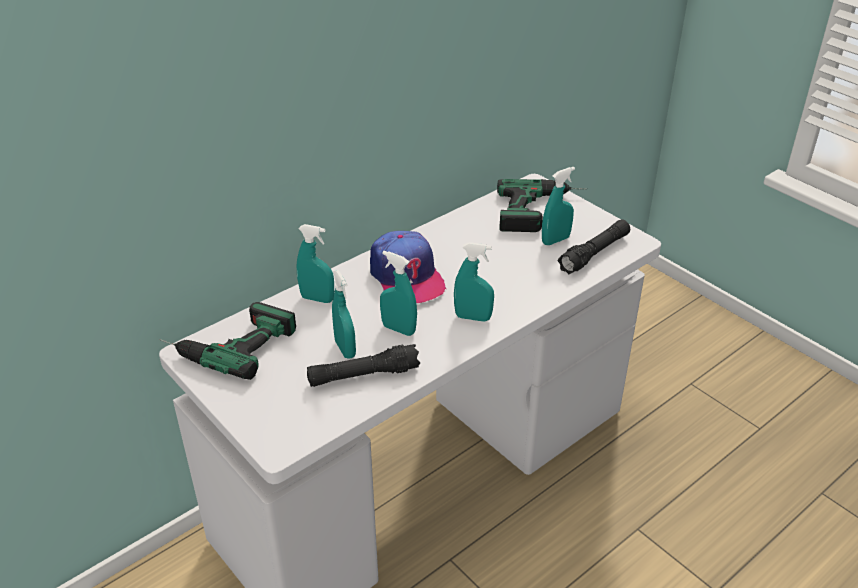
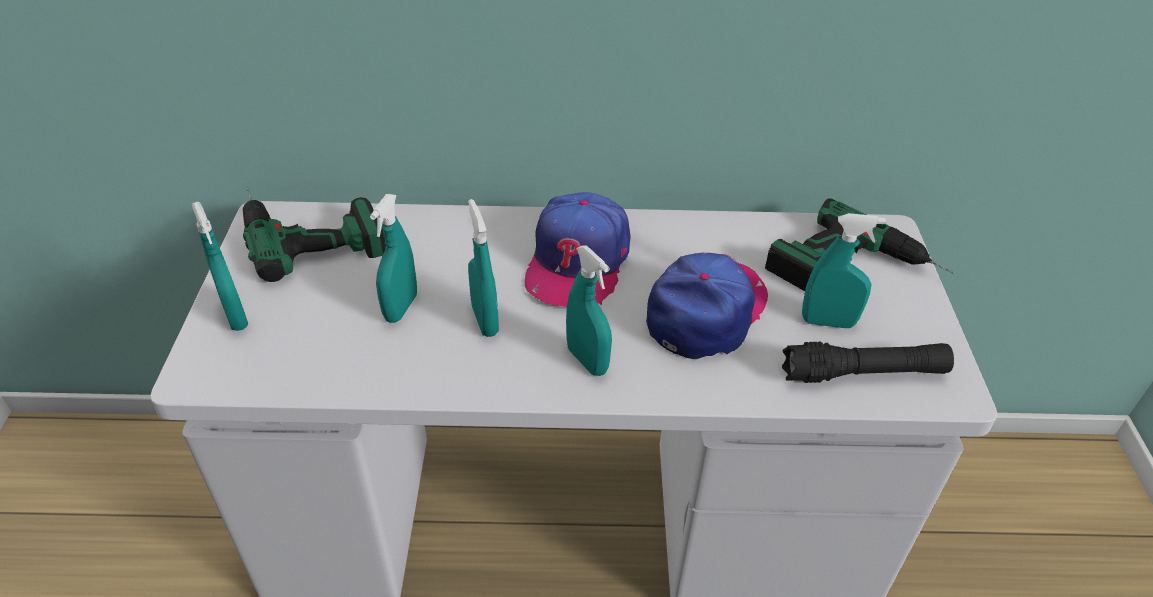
camera: 40 degrees right, 5 degrees up
turquoise spray bottle [297,224,334,303] -> turquoise spray bottle moved to [192,202,248,331]
black flashlight [307,344,420,387] -> none
none -> cap [646,253,768,359]

